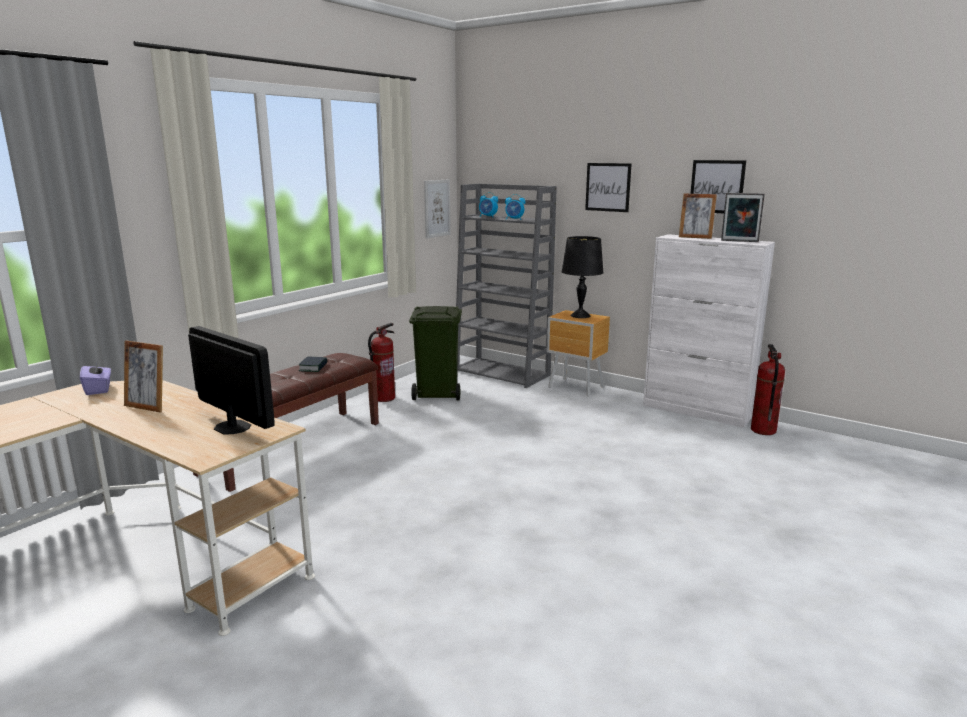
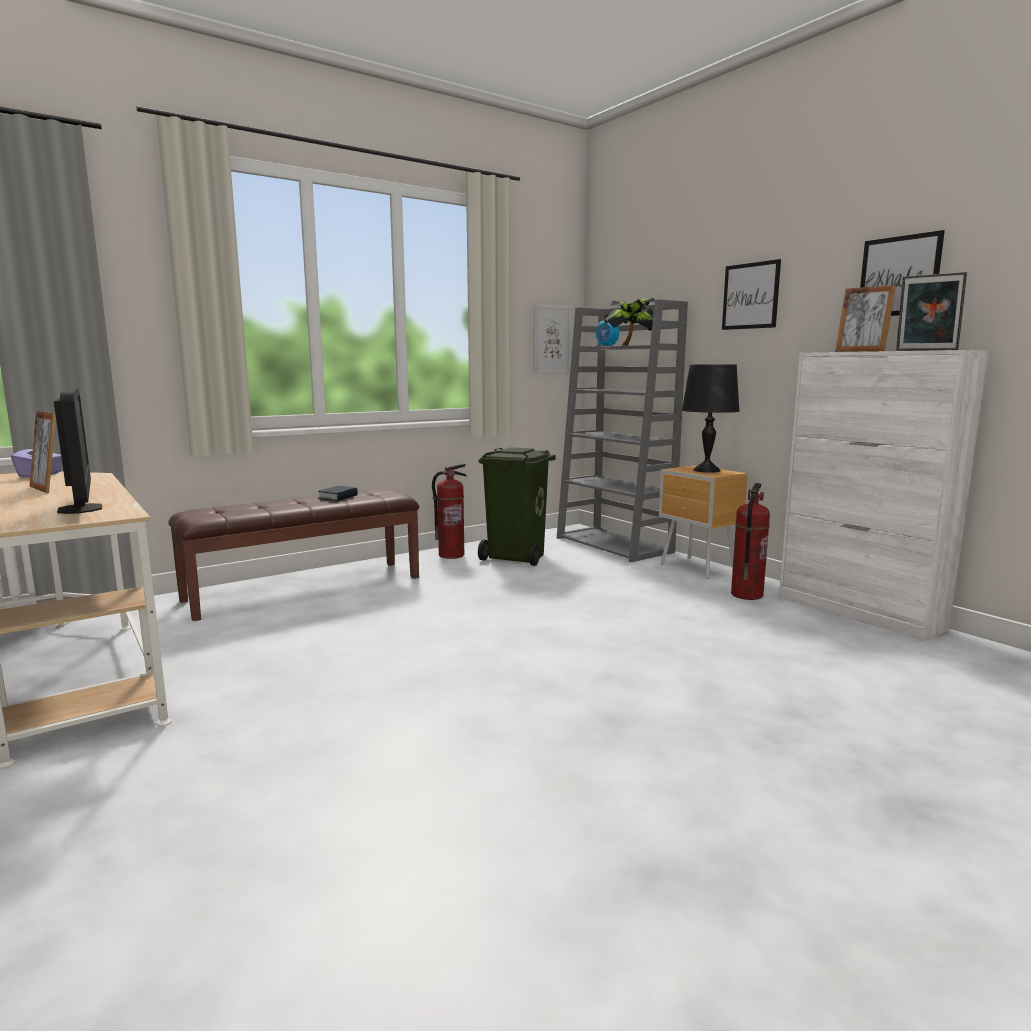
camera: 20 degrees right, 5 degrees down
alarm clock [505,194,525,220] -> potted plant [604,298,655,346]
fire extinguisher [751,344,785,435] -> fire extinguisher moved to [731,483,770,600]

